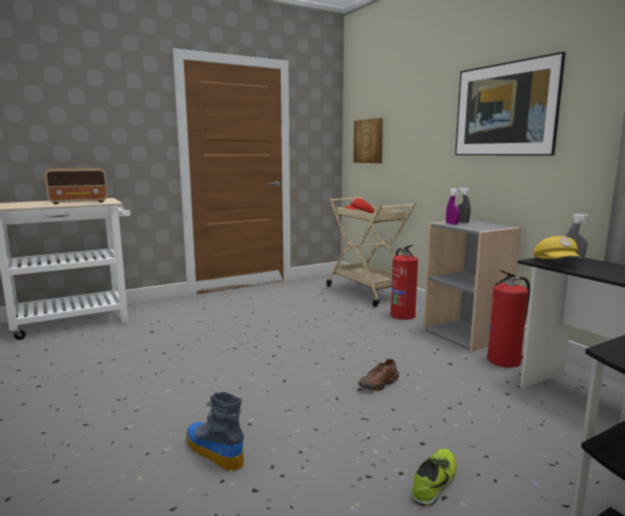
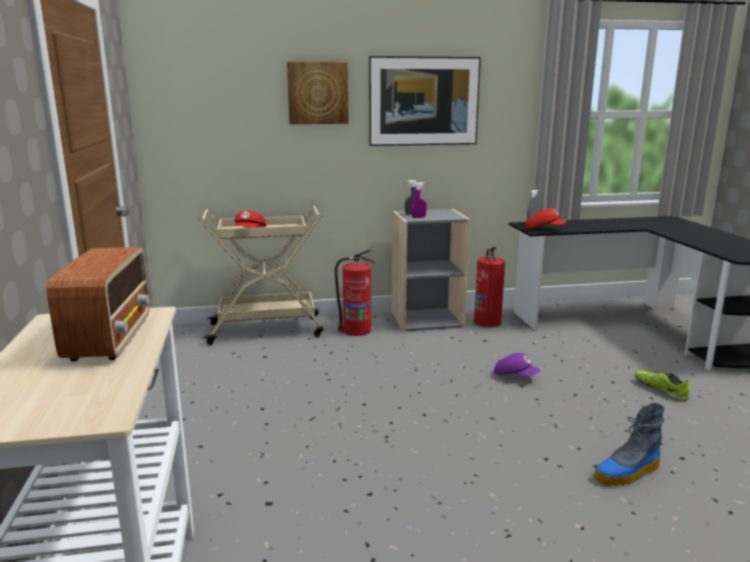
camera: 70 degrees left, 5 degrees up
picture [353,118,383,163] -> picture moved to [287,62,349,124]
brown shoe [358,359,399,391] -> purple cap [494,353,541,377]
yellow cap [533,236,580,259] -> red cap [526,209,567,229]

